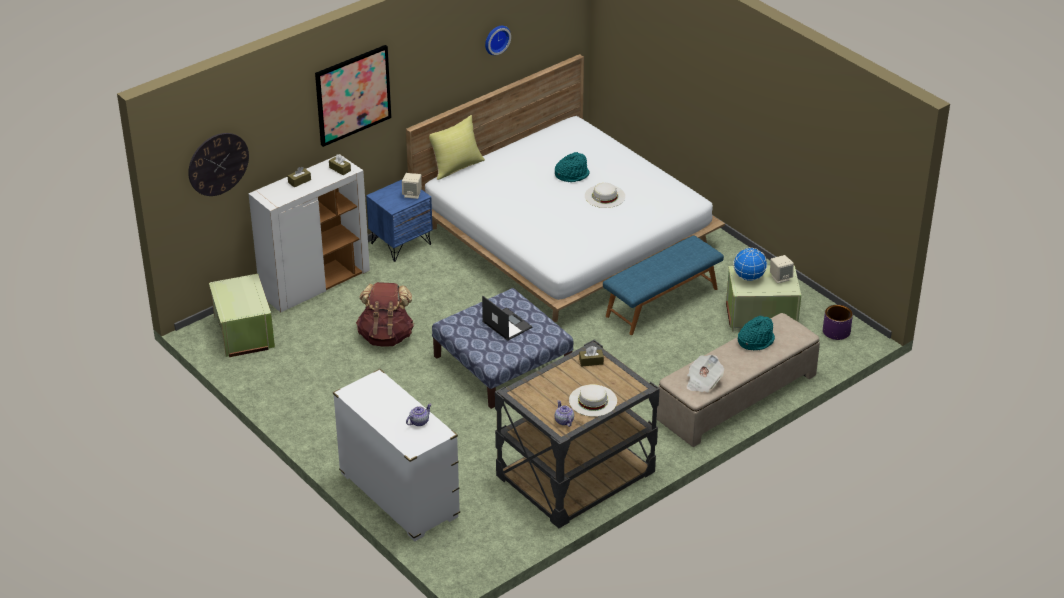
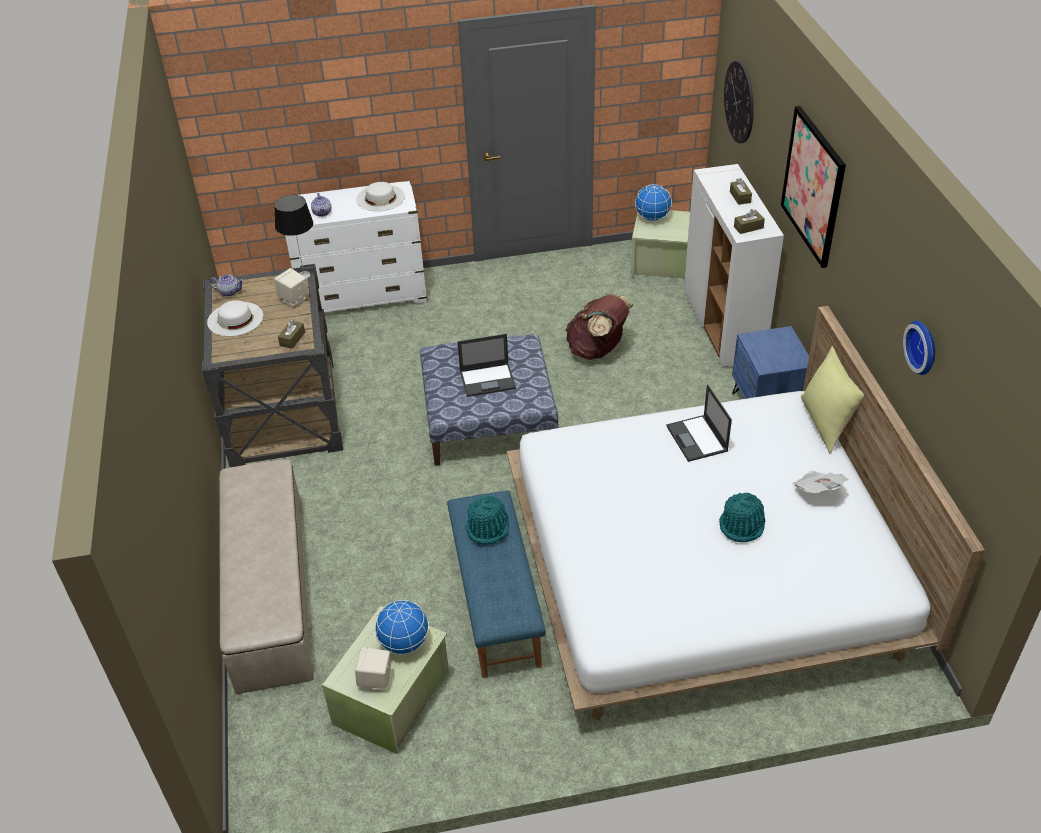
camera: 120 degrees right, 5 degrees up
beige speaker [402,173,422,199] -> beige speaker moved to [274,268,308,307]
white hat [585,183,625,208] -> white hat moved to [356,182,405,211]
newspaper [686,355,724,393] -> newspaper moved to [792,471,848,493]
turquoise hat [738,316,775,350] -> turquoise hat moved to [466,496,509,545]
purple planter [823,305,853,340] -> none
none -> table lamp [274,195,313,278]
none -> globe [635,184,672,221]
none -> laptop [666,384,732,462]

